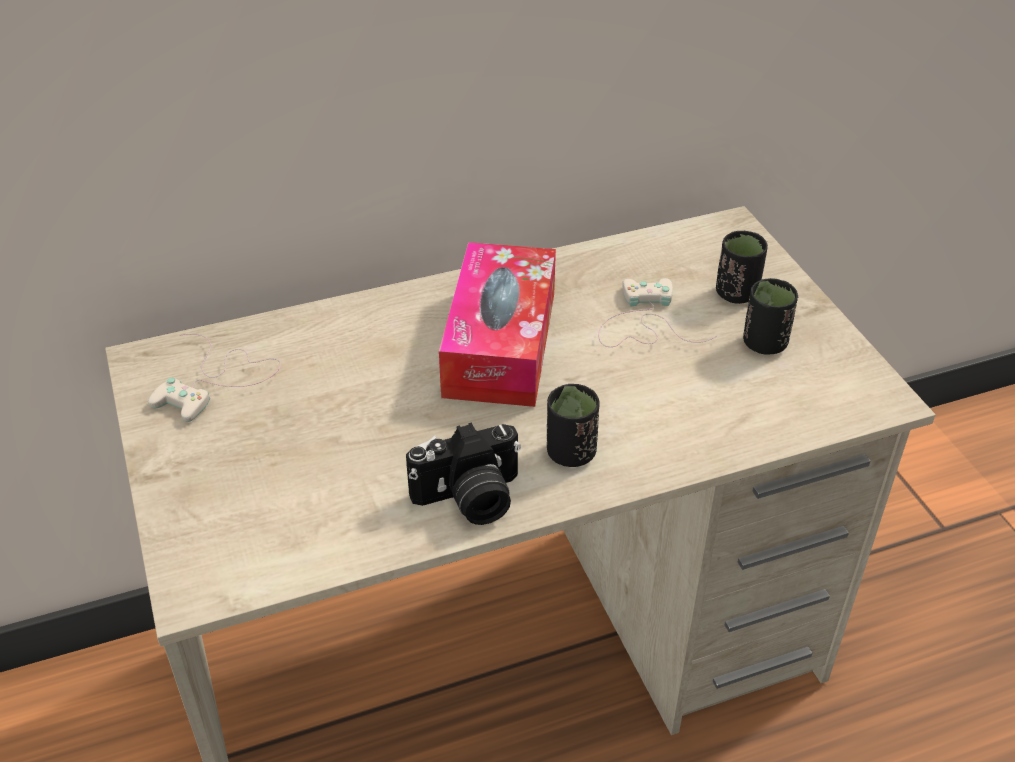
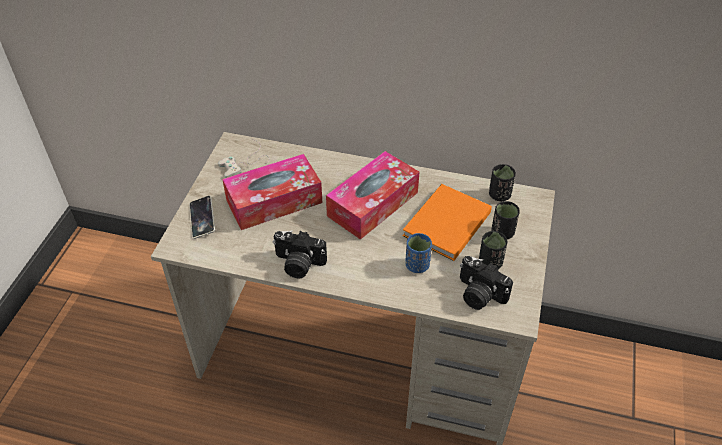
camera: 35 degrees right, 5 degrees up
black cup [547,384,599,467] -> black cup moved to [489,164,516,201]
white game controller [598,278,717,347] -> orange book [403,184,492,261]
none -> phone [189,196,215,239]
none -> tissue box [222,154,322,230]
none -> blue cup [405,233,432,273]
none -> camera [460,256,513,310]

